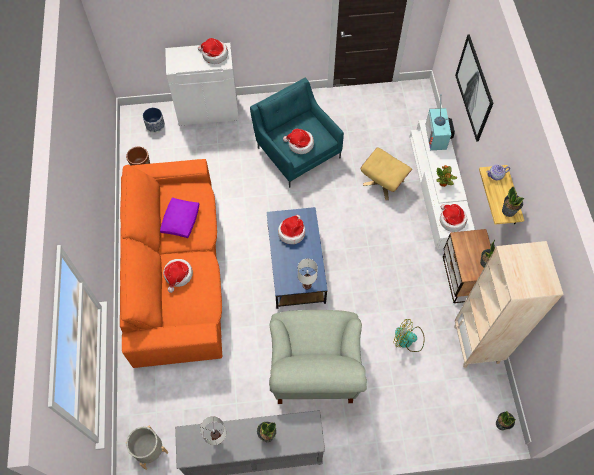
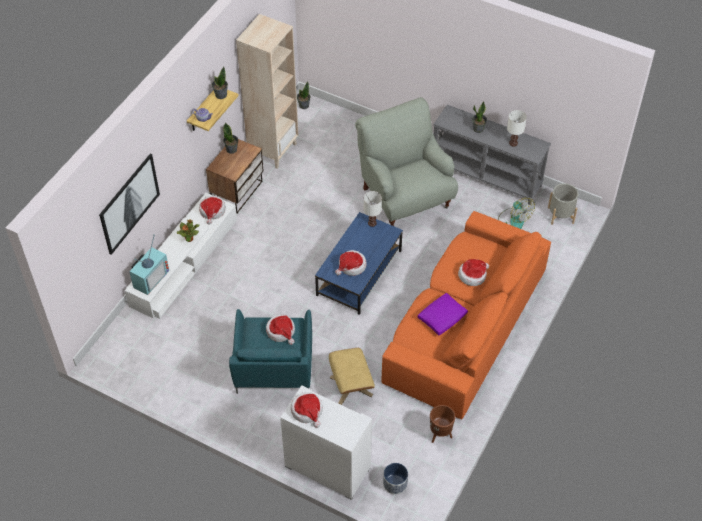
camera: 145 degrees left, 10 degrees down
grey armchair [269,310,367,404] -> grey armchair turned 60 degrees counterclockwise [355,97,458,226]
beige ottoman [361,148,412,200] -> beige ottoman moved to [329,348,375,405]
fan [394,319,425,352] -> fan moved to [498,198,535,229]

